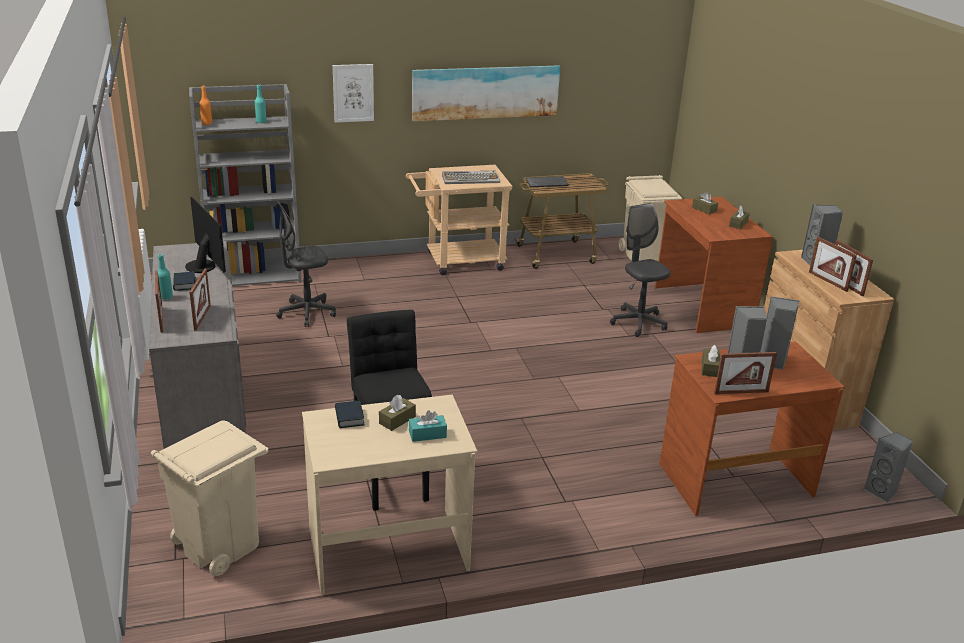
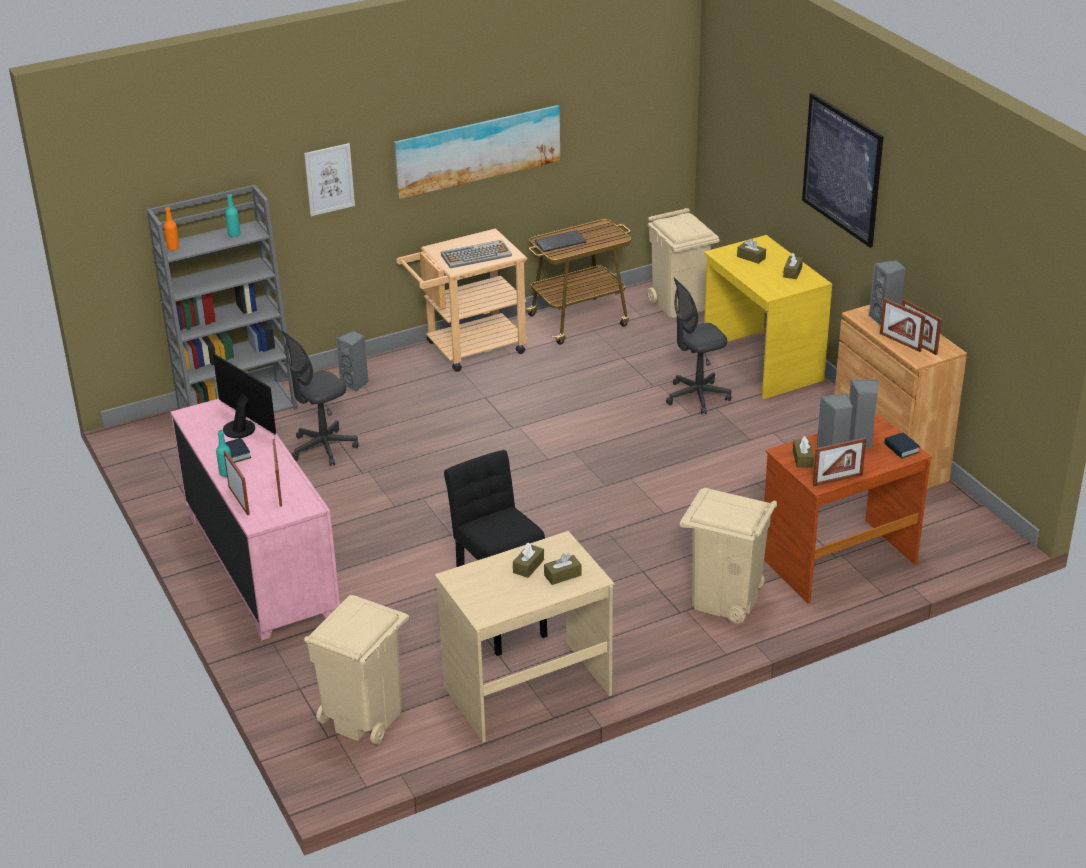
camera: 10 degrees left, 5 degrees up
grey dresser [149,241,246,449] -> pink dresser [171,399,340,641]
book [335,401,365,428] -> book moved to [884,433,920,459]
turquoise tissue box [409,410,447,442] -> brown tissue box [544,553,582,585]
grey office chair [610,203,670,337] -> grey office chair turned 75 degrees counterclockwise [666,277,731,415]
brown desk [655,197,773,333] -> yellow desk [704,235,832,399]
grey speaker [864,432,913,503] -> grey speaker moved to [336,331,369,392]
none -> beige trash can [680,488,777,624]
none -> picture [802,93,884,248]

